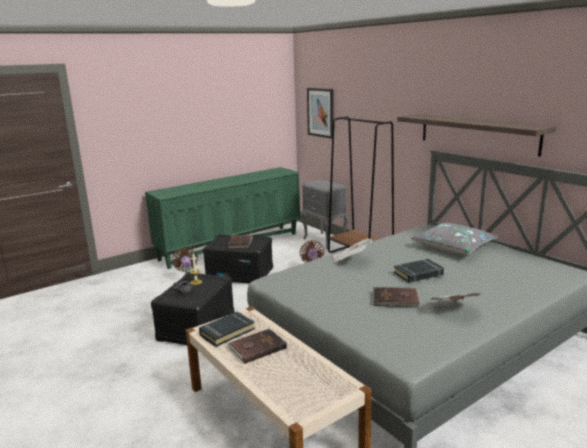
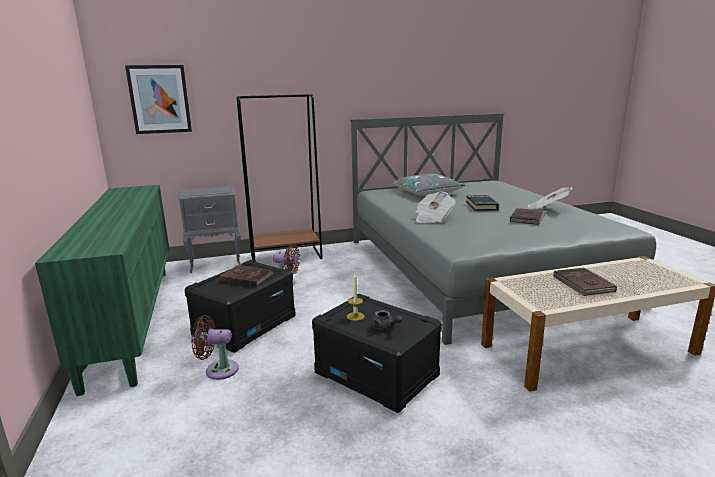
camera: 70 degrees left, 0 degrees up
black book [199,312,255,347] -> none
shelf [397,114,556,157] -> none

